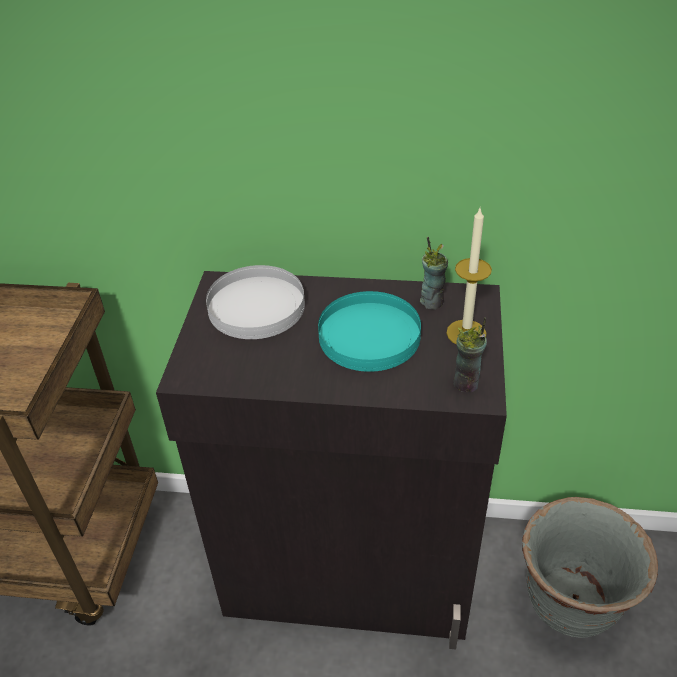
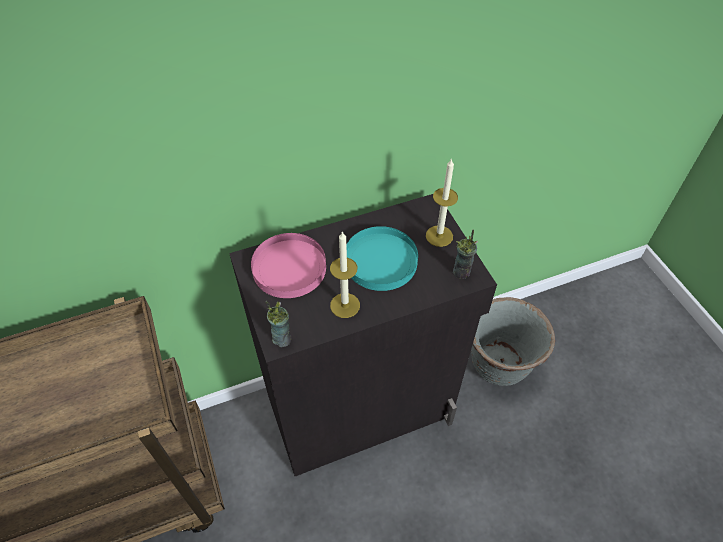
camera: 30 degrees left, 10 degrees up
white plate [206,265,305,339] -> pink plate [251,233,326,298]
cup [420,237,448,309] -> cup moved to [266,301,292,347]
none -> candle [330,231,360,318]

